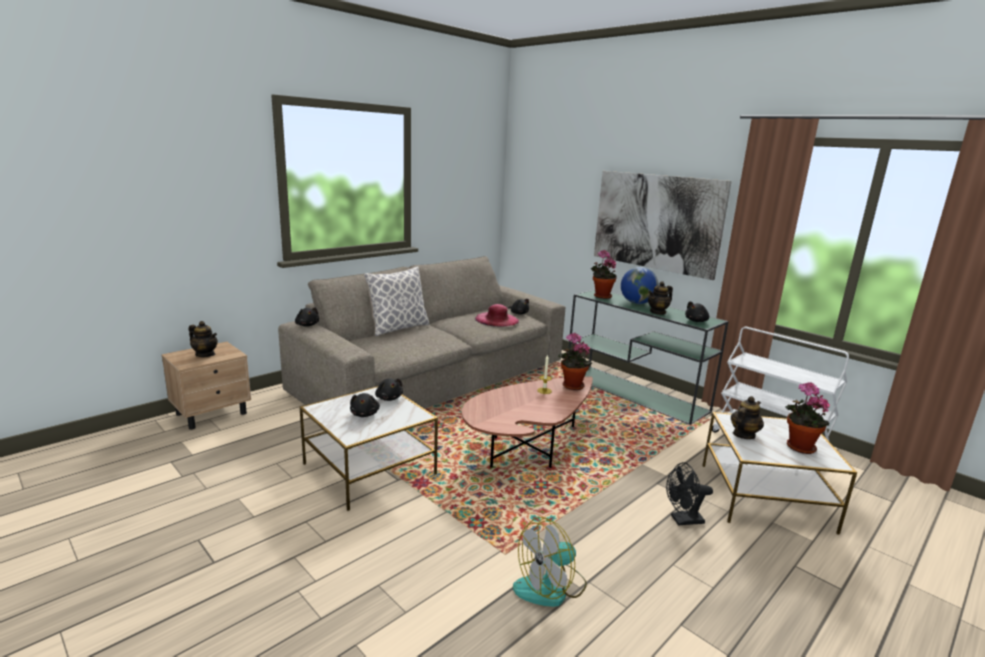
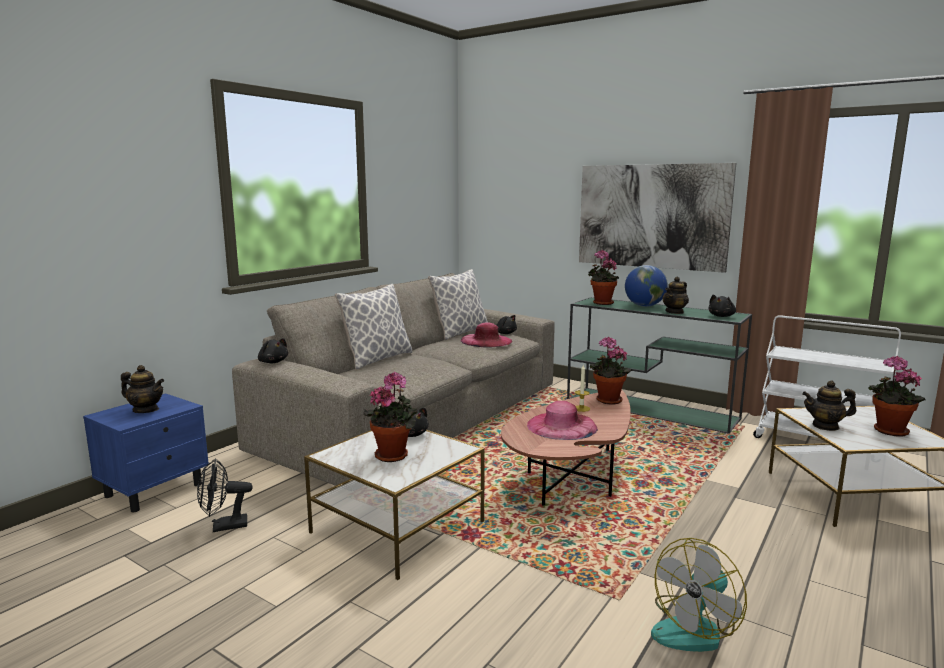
camera: 10 degrees left, 5 degrees down
beige nightstand [161,342,251,430] -> blue nightstand [83,393,209,512]
black plush toy [350,393,380,417] -> potted plant [363,372,417,462]
black fan [666,462,713,526] -> black fan moved to [197,458,252,532]
teapot [731,396,764,439] -> teapot turned 120 degrees counterclockwise [802,381,856,431]
none -> pillow [428,269,488,340]
none -> pink hat [527,401,598,440]

